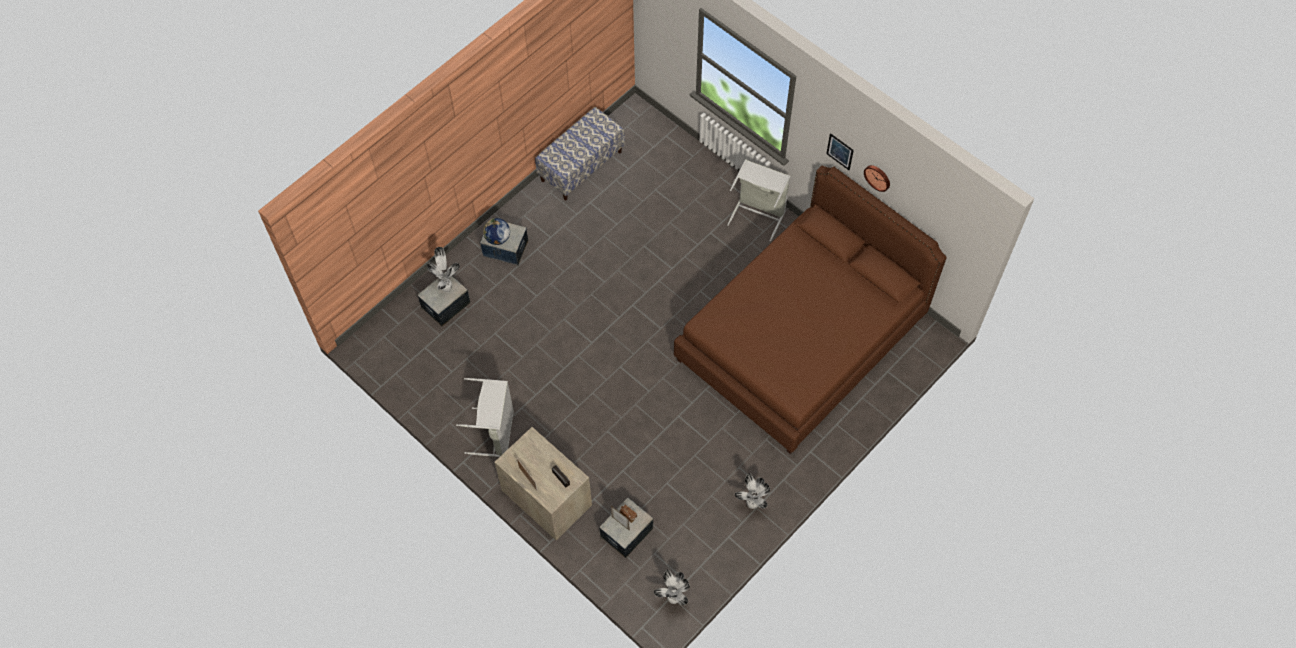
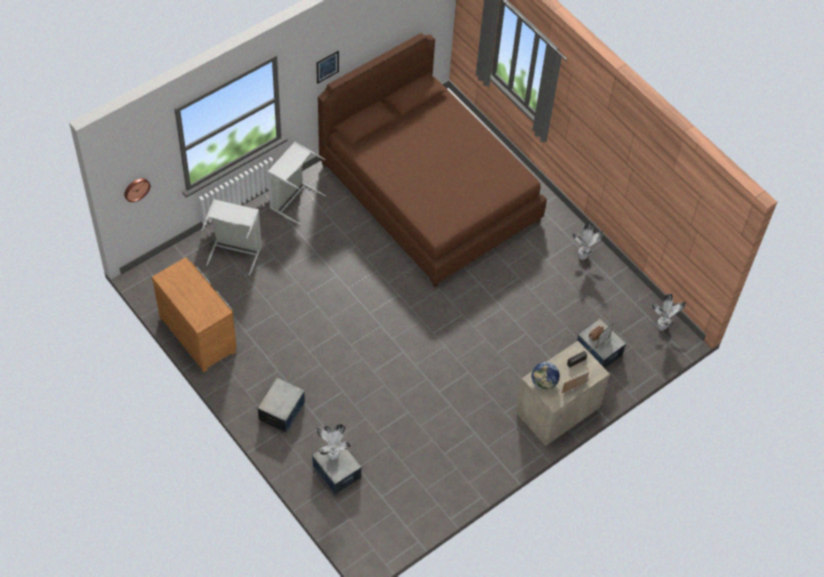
camera: 85 degrees left, 5 degrees down
grey laundry basket [456,378,514,457] -> grey laundry basket moved to [201,199,262,276]
globe [483,218,510,245] -> globe moved to [532,362,560,390]
bench [535,107,625,200] -> brown dresser [152,257,236,372]
wall clock [864,165,890,192] -> wall clock moved to [124,178,150,202]

